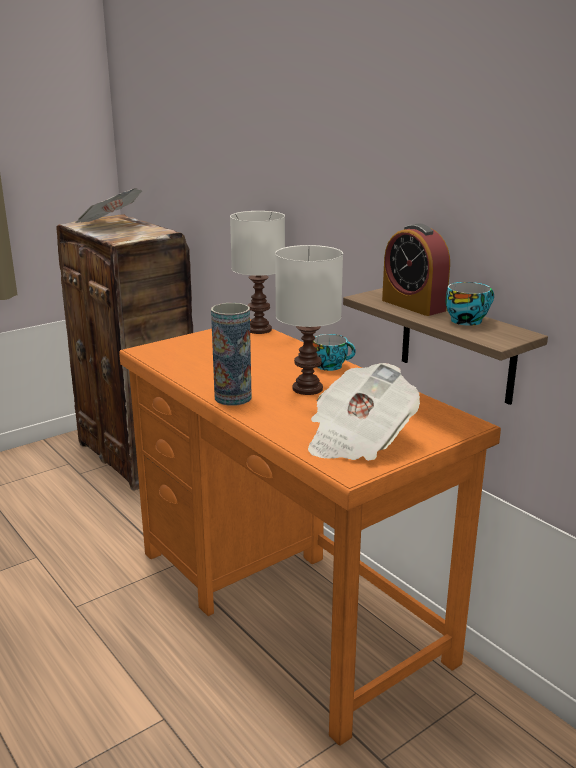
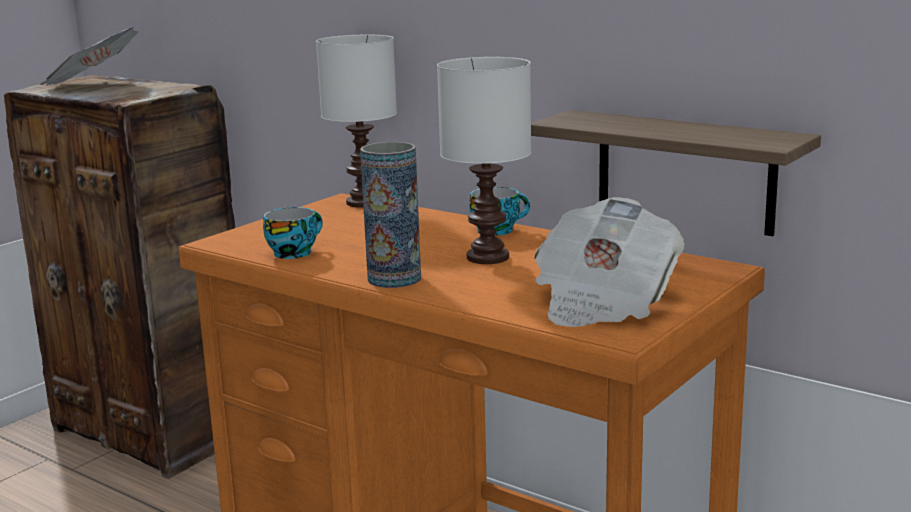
camera: 15 degrees left, 5 degrees down
alarm clock [382,224,450,316] -> none
cup [446,282,494,326] -> cup moved to [263,207,323,259]

